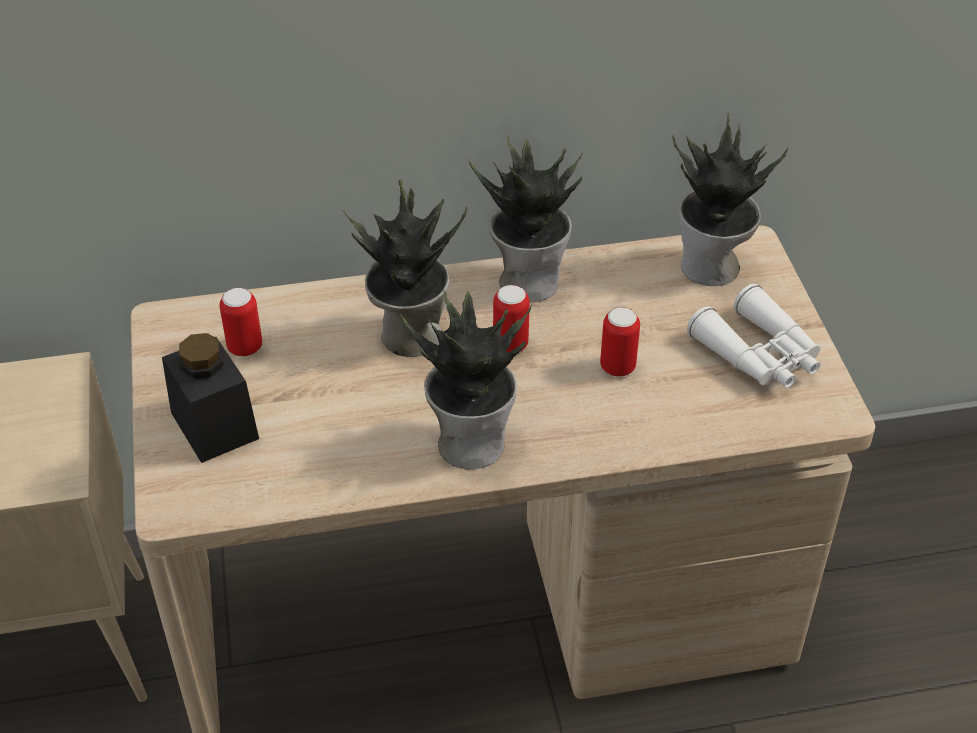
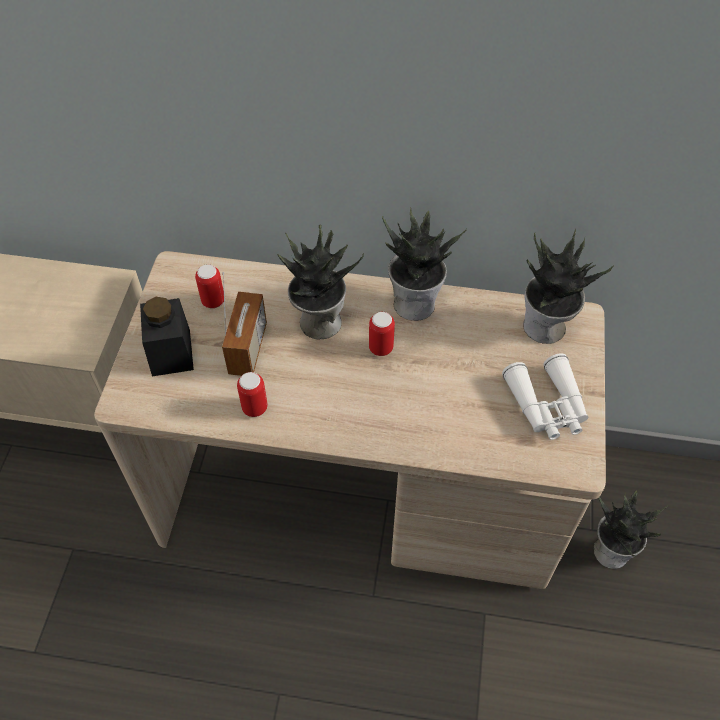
camera: 20 degrees right, 10 degrees up
potted plant [400,289,532,469] -> potted plant moved to [594,490,667,569]
can [600,307,640,377] -> can moved to [237,372,268,417]
none -> radio [222,272,267,376]

